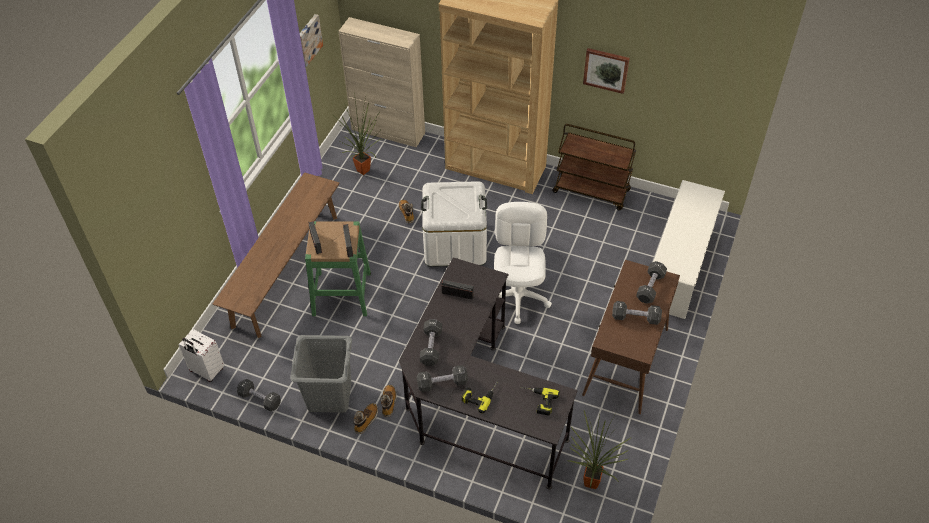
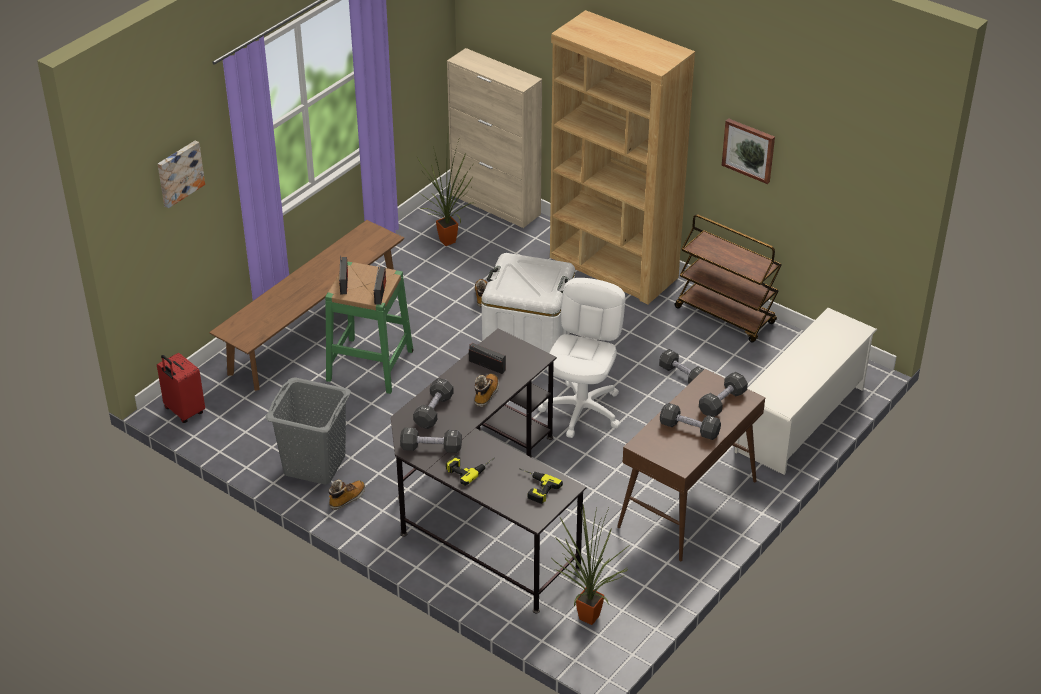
camera: 15 degrees right, 10 degrees down
white suitcase [178,329,225,382] -> red suitcase [157,353,205,423]
black dumbbell [237,379,281,411] -> black dumbbell moved to [659,349,704,384]
picture [300,14,323,67] -> picture moved to [158,140,205,208]
boot [381,385,397,417] -> boot moved to [474,374,499,407]

